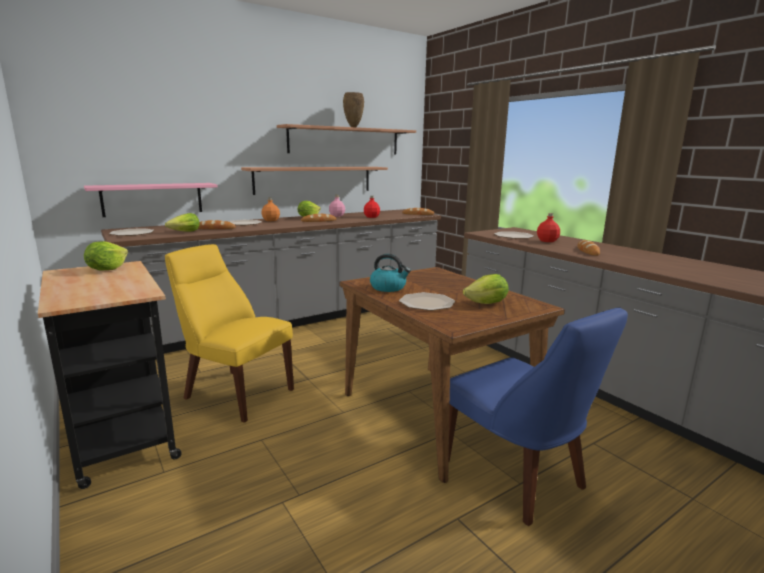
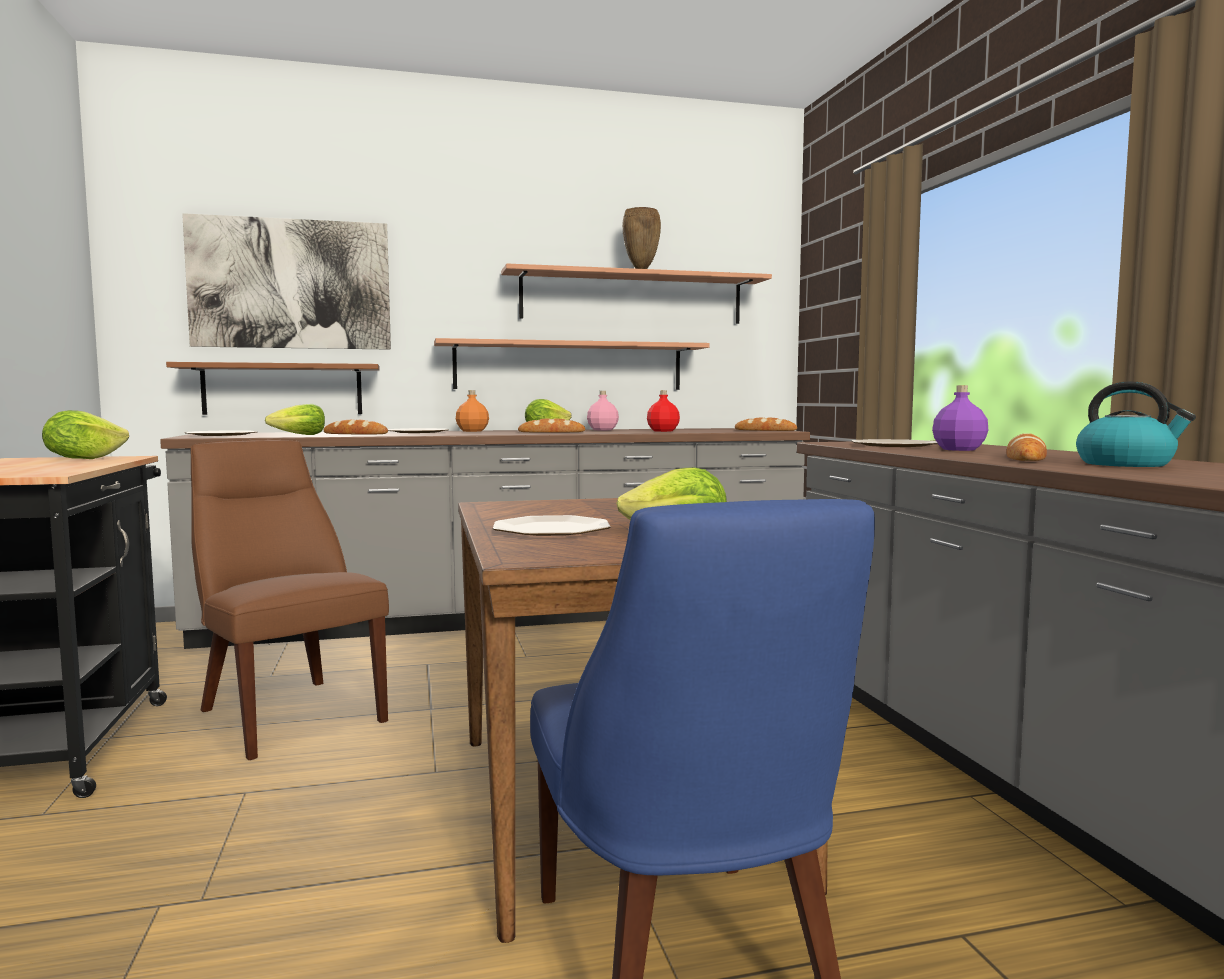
camera: 20 degrees right, 10 degrees down
pink shelf [84,183,218,217] -> brown shelf [166,362,380,415]
yellow chair [165,244,294,423] -> brown chair [191,440,389,760]
kettle [370,254,411,292] -> kettle moved to [1076,381,1196,467]
red bottle [537,213,560,242] -> purple bottle [932,385,988,451]
none -> picture [182,213,391,350]

